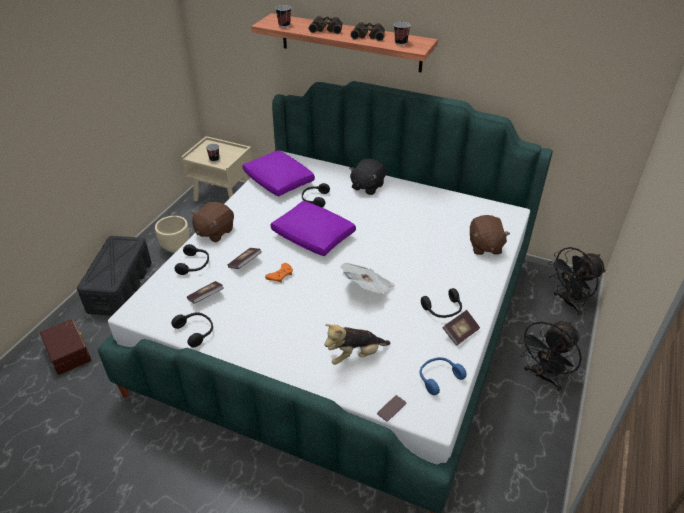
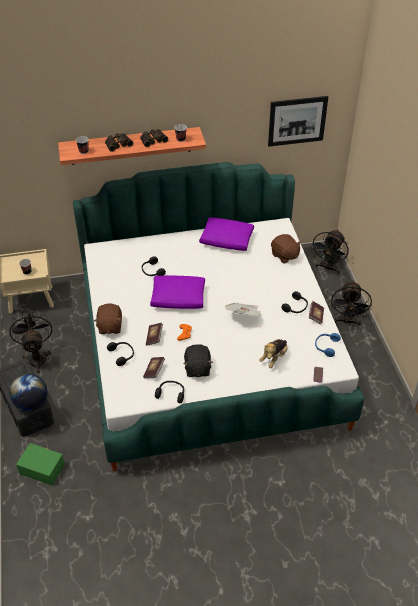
camera: 35 degrees left, 5 degrees up
brown storage box [40,319,91,375] -> green storage box [16,443,65,485]
beige planter [155,216,189,253] -> black fan [9,310,52,373]
purple pillow [242,150,315,197] -> purple pillow moved to [199,217,254,251]
black plush toy [349,159,386,195] -> black plush toy moved to [183,344,213,377]
none -> globe [9,374,48,411]
none -> picture [268,96,328,147]

